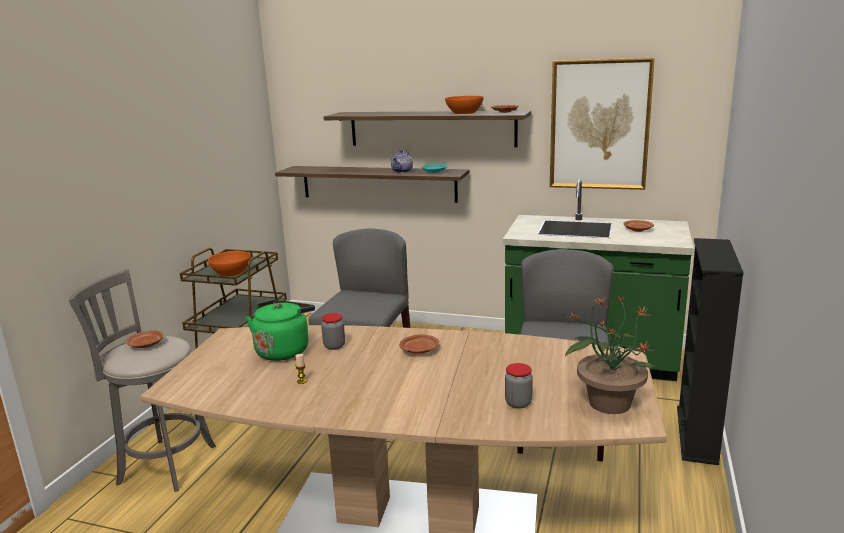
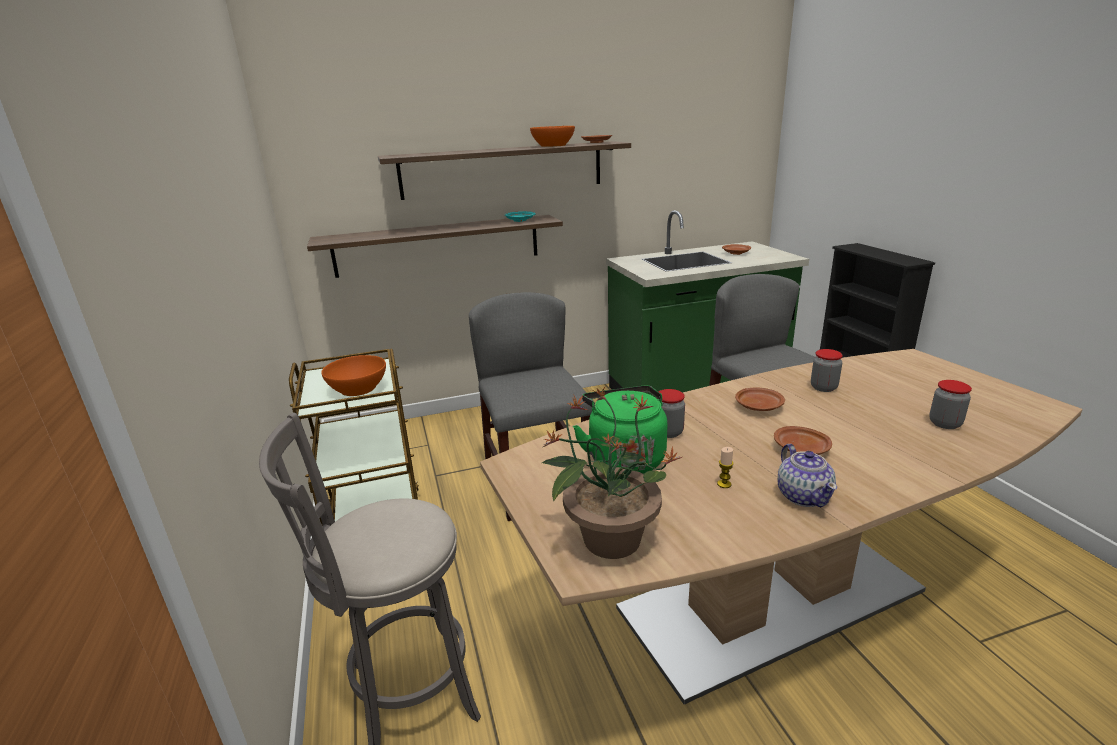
camera: 35 degrees left, 5 degrees up
brown plate [126,330,164,348] -> brown plate moved to [774,426,832,455]
teapot [391,150,413,173] -> teapot moved to [778,444,837,507]
picture [550,58,655,190] -> none
potted plant [565,295,656,414] -> potted plant moved to [542,387,682,559]
none -> jar [811,349,843,392]

